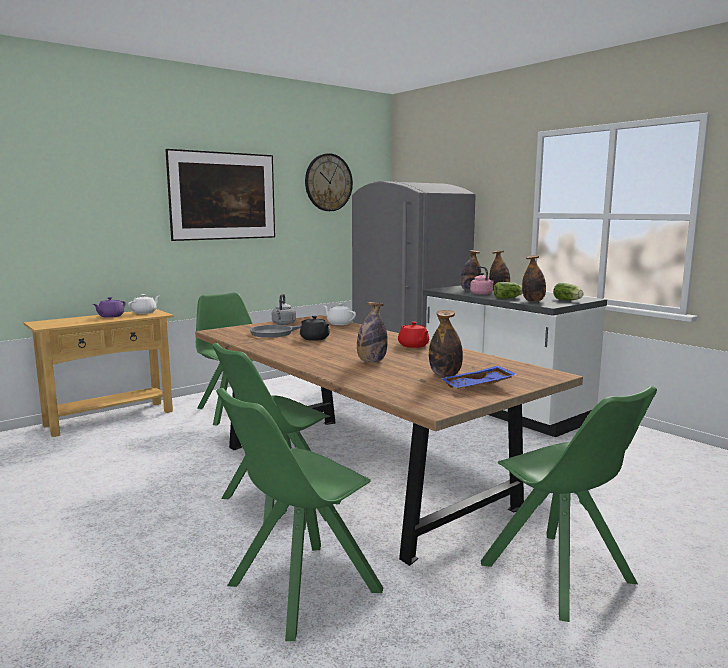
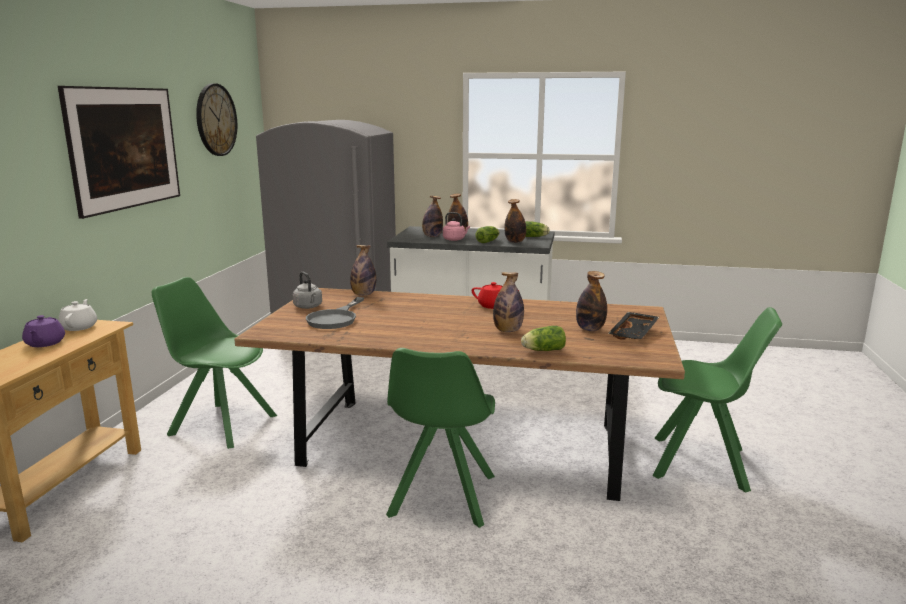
camera: 40 degrees left, 5 degrees up
green chair [216,388,383,641] -> none
black teapot [300,316,330,341] -> none
white teapot [324,303,356,325] -> bottle [350,245,376,296]
blue tray [441,366,518,389] -> black tray [608,312,659,340]
none -> lettuce [521,326,566,351]

